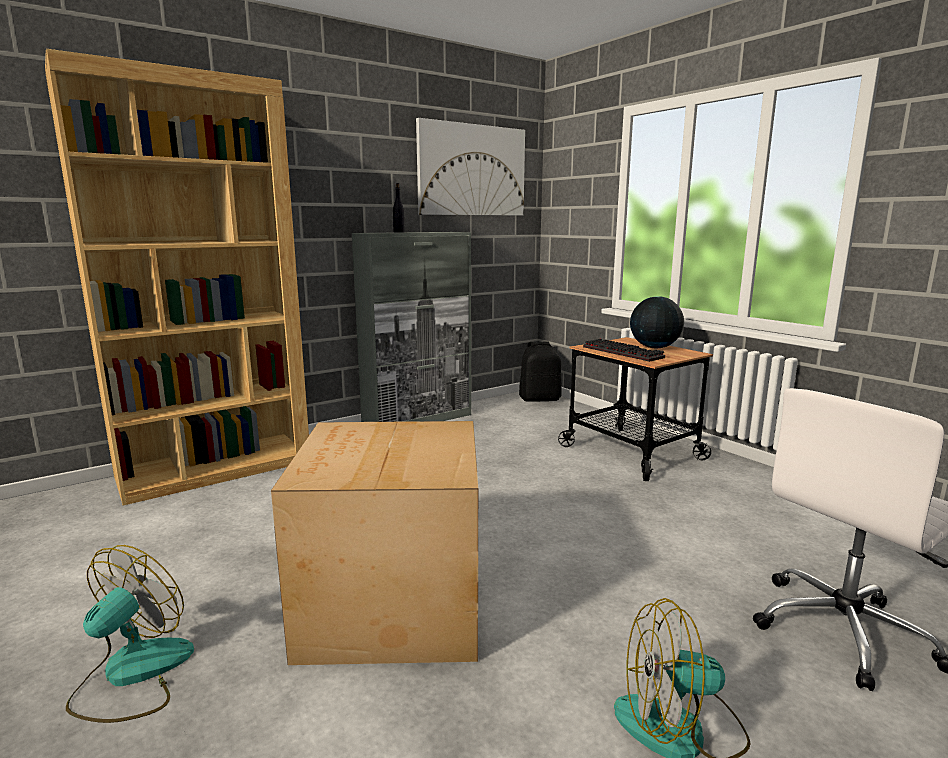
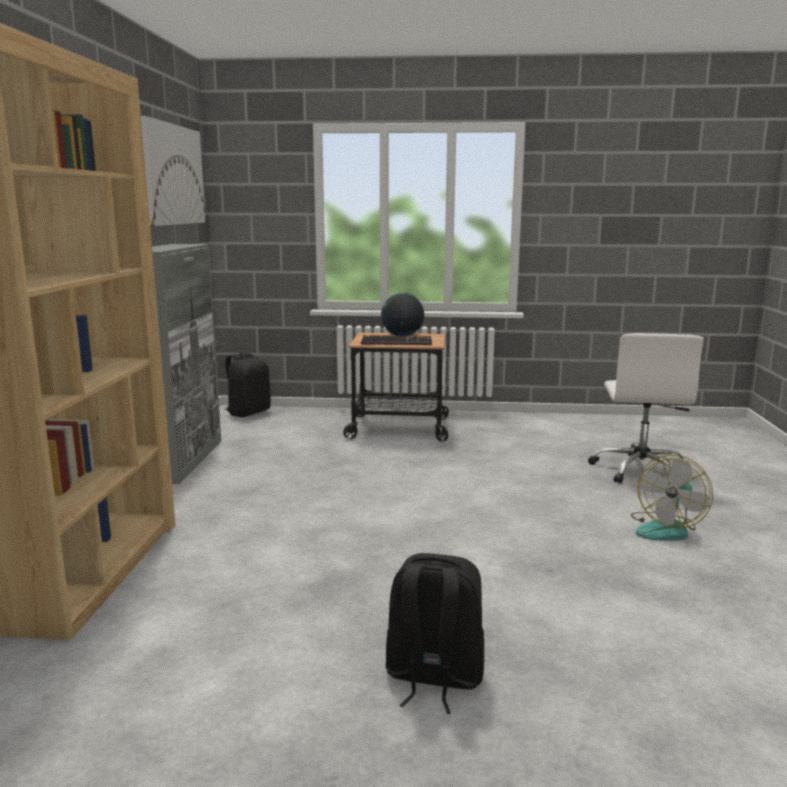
camera: 50 degrees left, 0 degrees up
fan [66,545,194,723] -> black backpack [386,553,484,714]
cardboard box [271,421,478,665] -> none
black bottle [393,183,405,233] -> none

